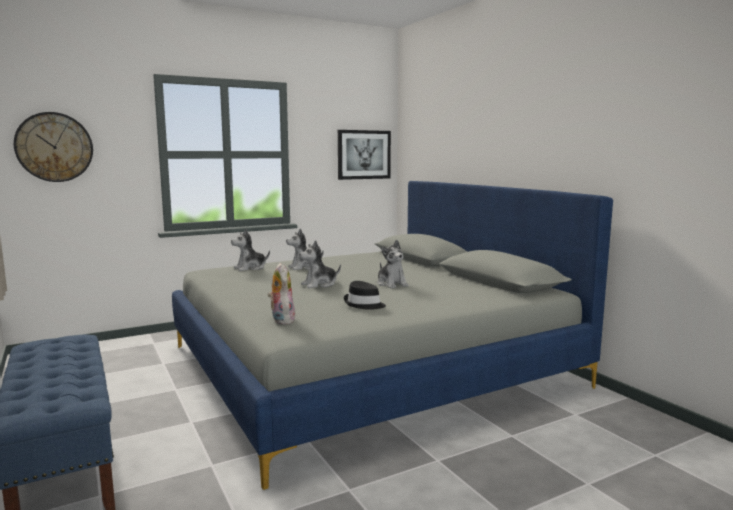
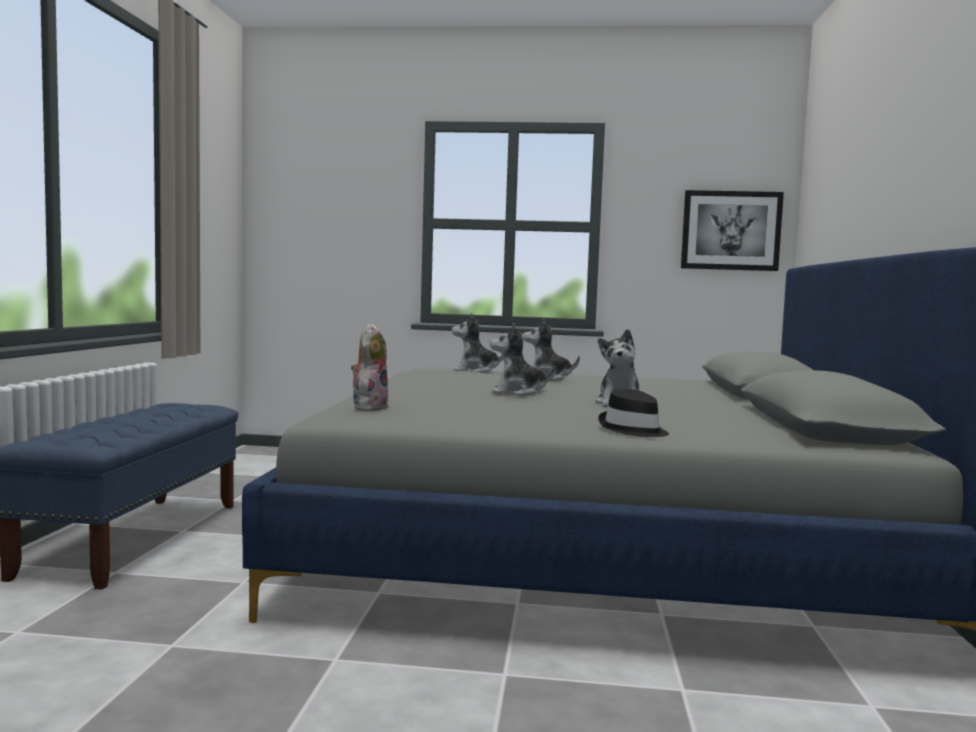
camera: 35 degrees right, 5 degrees down
wall clock [14,112,93,182] -> none
black hat [344,281,386,310] -> black hat moved to [598,389,669,437]

